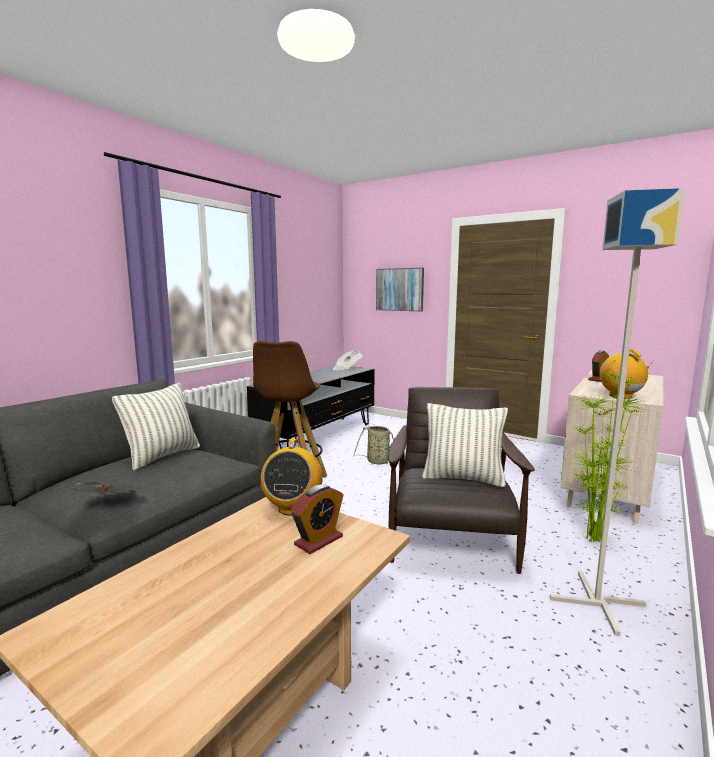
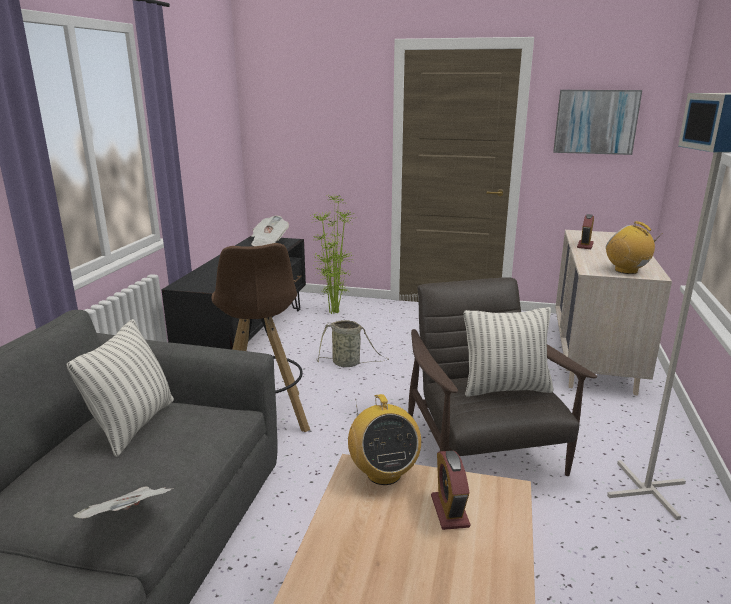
camera: 20 degrees left, 10 degrees up
alarm clock [291,485,343,554] -> alarm clock turned 150 degrees clockwise [431,451,470,530]
picture [376,268,424,311] -> picture moved to [553,90,642,155]
potted plant [570,372,647,542] -> potted plant moved to [313,194,355,314]

